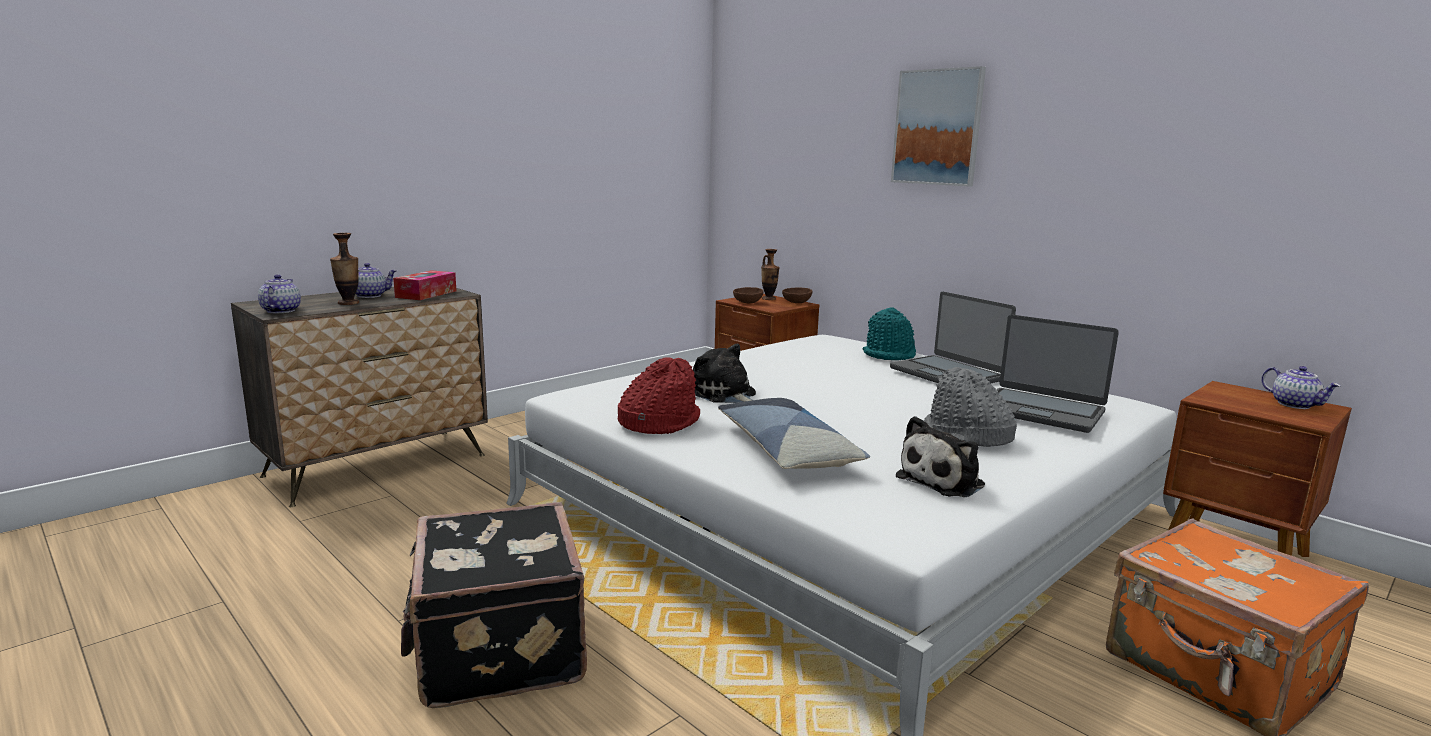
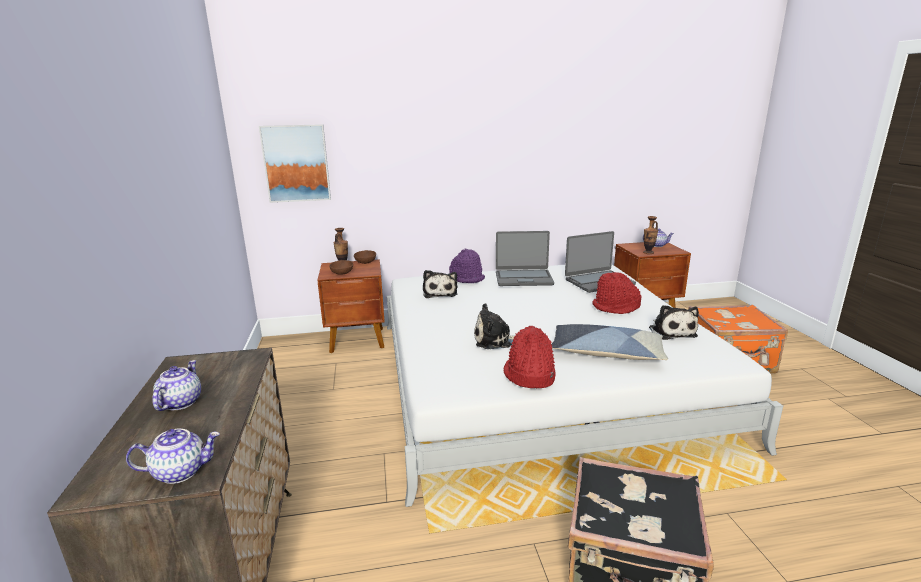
camera: 55 degrees left, 5 degrees up
teapot [258,274,301,313] -> teapot turned 135 degrees clockwise [126,429,220,484]
vase [330,233,359,305] -> vase moved to [643,216,658,254]
tissue box [393,270,456,300] -> none
turquoise hat [863,307,916,360] -> purple hat [449,249,485,283]
picture [891,66,986,186] -> picture moved to [259,124,331,203]
grey hat [924,367,1017,447] -> red hat [592,272,641,314]
none -> plush toy [423,270,458,298]

